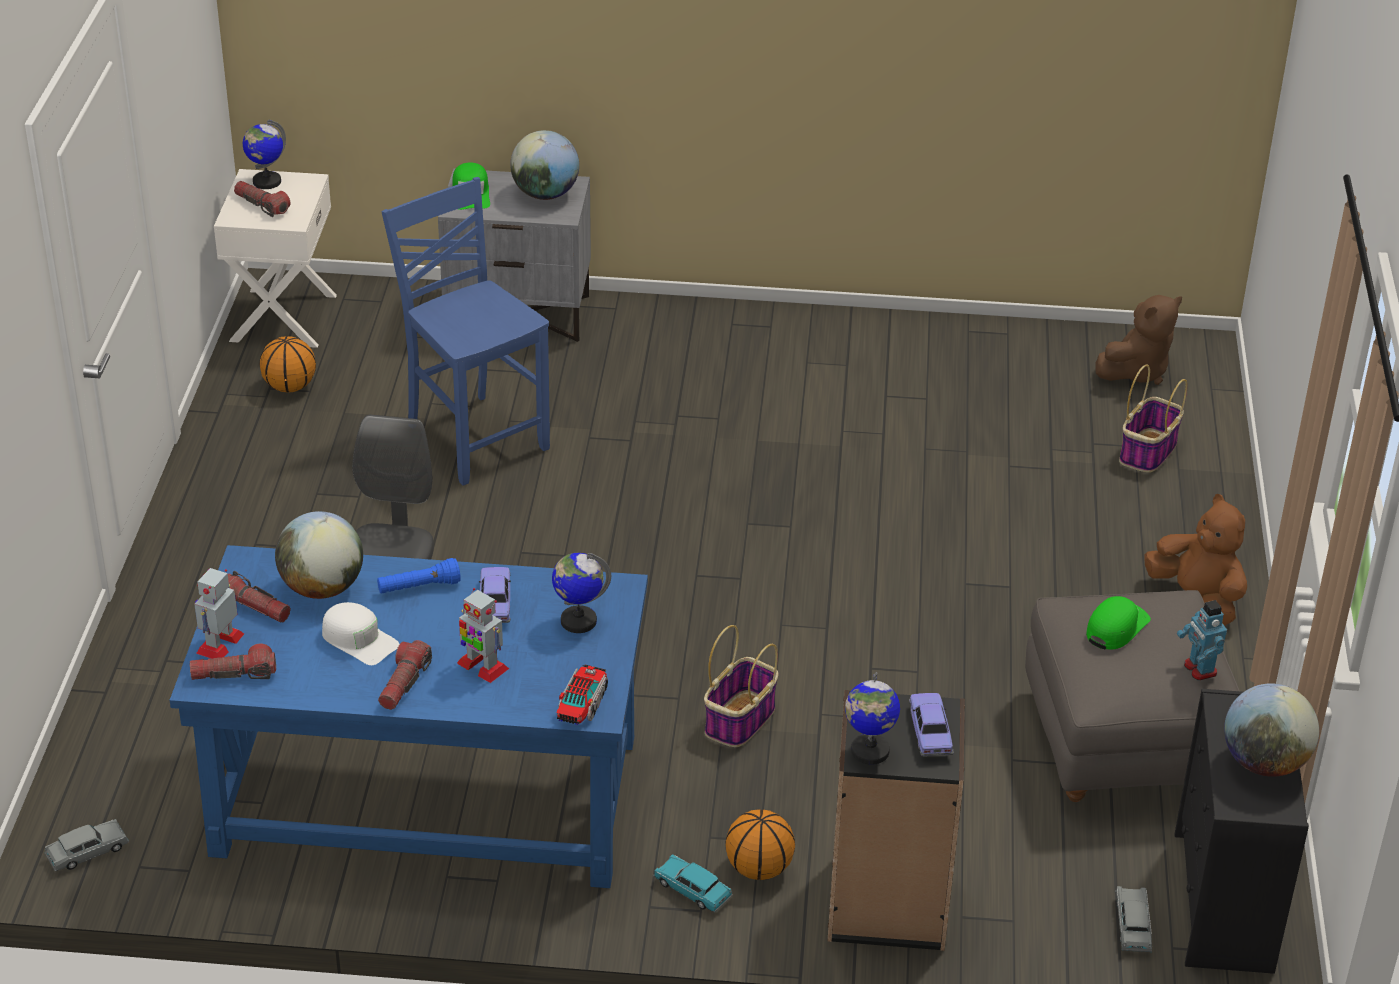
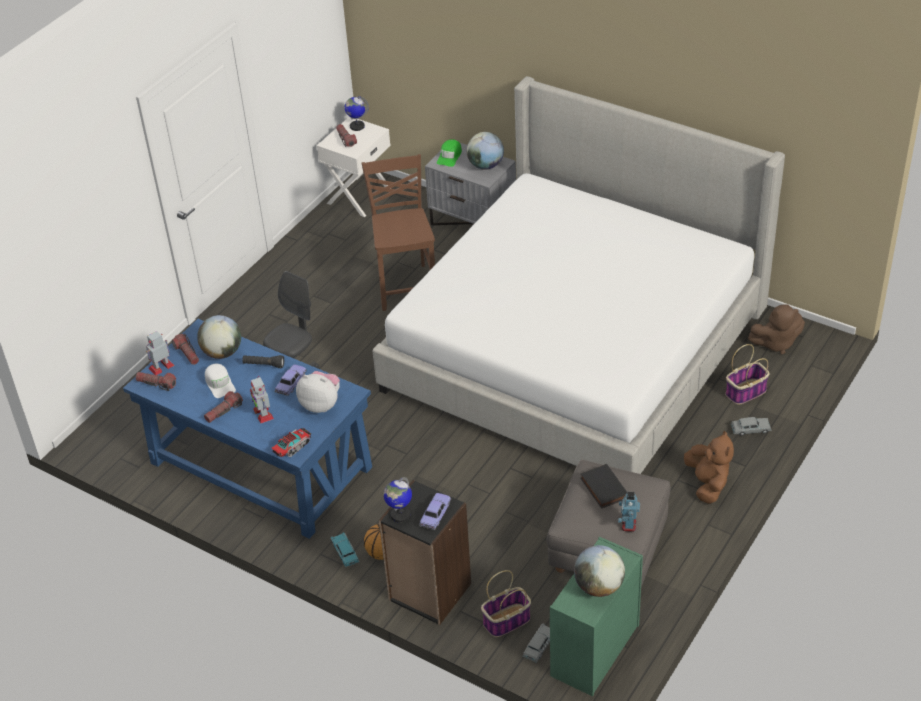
camera: 30 degrees right, 5 degrees up
grey toy car [45,819,129,871] -> grey toy car moved to [731,417,772,436]
basketball [260,336,316,393] -> none
blue flashlight [377,558,461,594] -> black flashlight [242,355,284,368]
blue chair [381,177,550,486] -> brown chair [361,154,435,311]
globe [552,553,611,633] -> plush toy [296,371,340,413]
basket [704,625,779,747] -> basket moved to [481,570,531,637]
green cap [1086,596,1151,650] -> black book [580,464,628,509]
black dresser [1174,689,1309,974] -> green dresser [550,537,643,697]
none -> bed [372,76,785,474]

